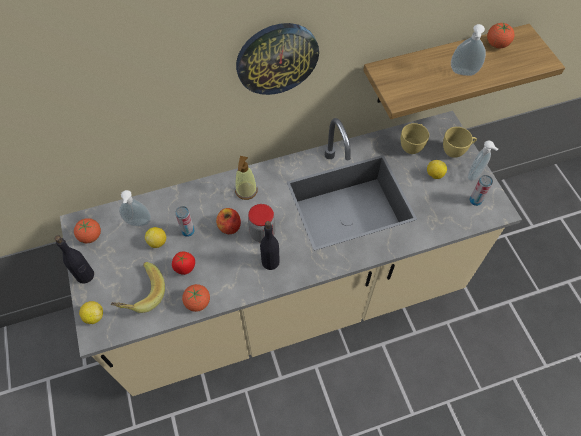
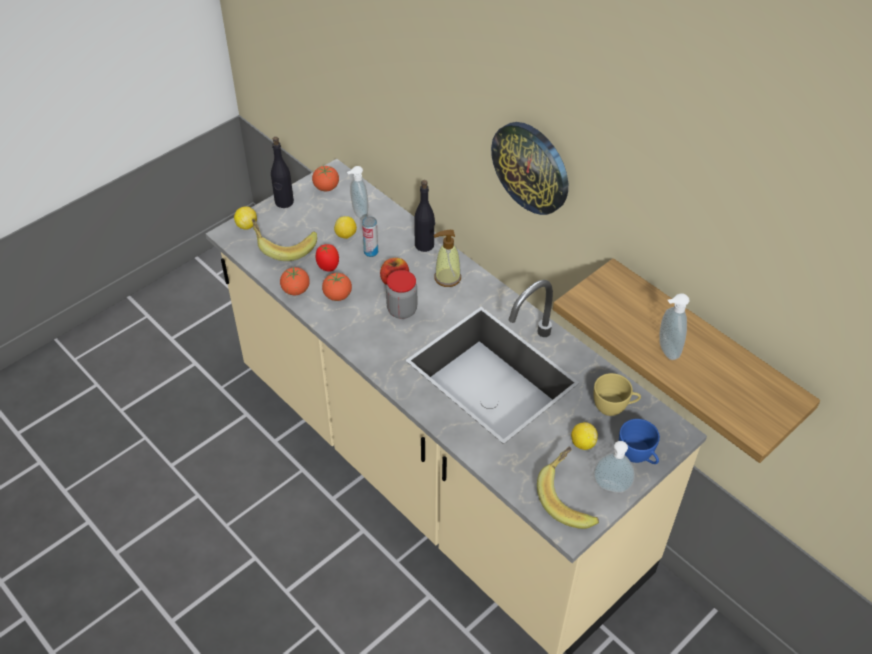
camera: 65 degrees right, 10 degrees down
black bottle [260,221,280,270] -> black bottle moved to [414,180,435,252]
yellow cup [443,127,477,158] -> blue cup [619,419,660,464]
can [470,175,493,206] -> banana [537,446,599,529]
tomato [487,23,514,48] -> tomato moved to [322,272,352,301]

